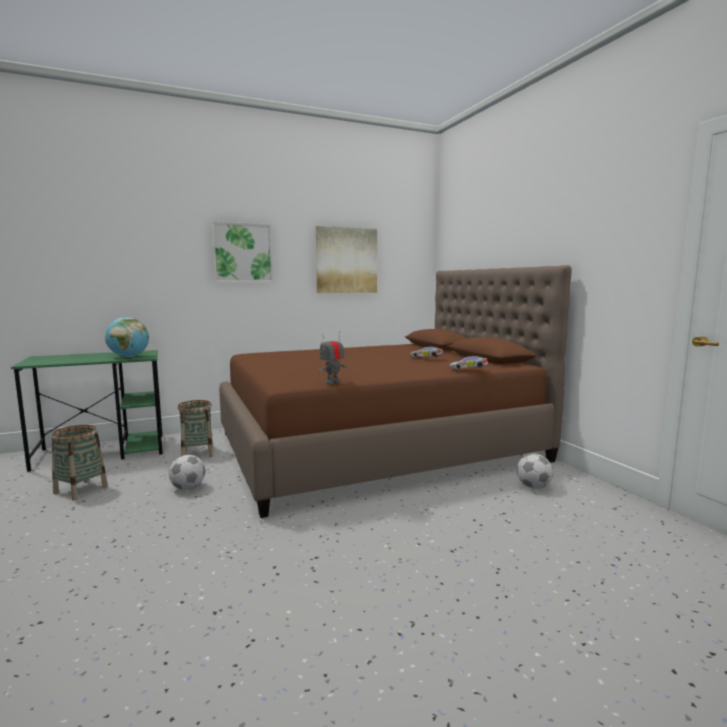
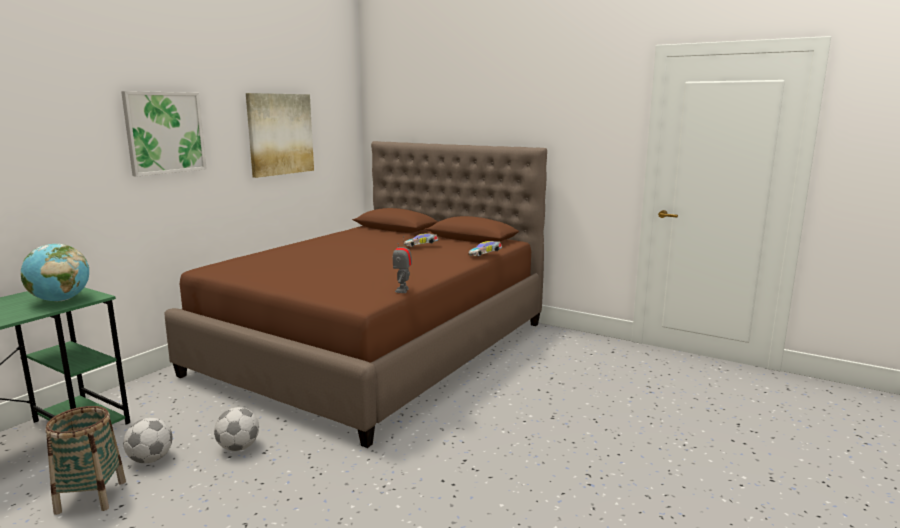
camera: 35 degrees left, 5 degrees up
basket [178,400,213,457] -> none
football [517,454,553,489] -> football moved to [123,418,172,463]

